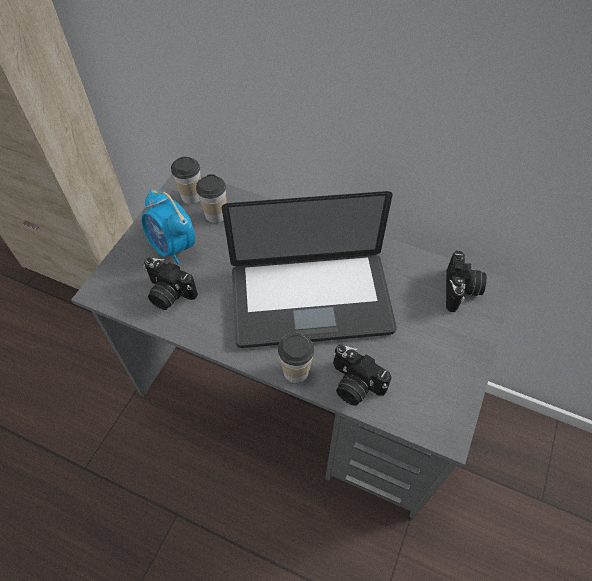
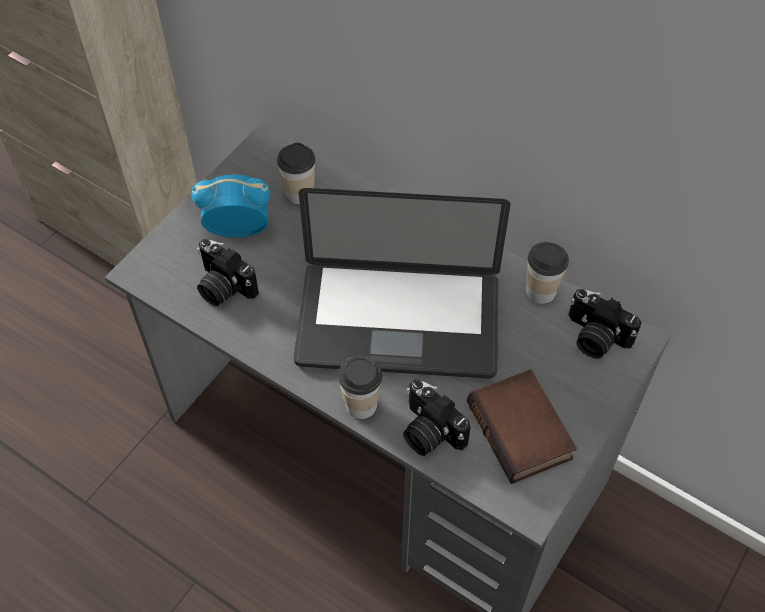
camera: 10 degrees right, 0 degrees up
alarm clock [142,189,195,264] -> alarm clock turned 120 degrees clockwise [192,175,270,238]
cup [171,157,201,204] -> cup moved to [526,242,569,304]
camera [446,251,487,312] -> camera turned 105 degrees clockwise [568,289,642,359]
none -> book [467,369,577,484]

